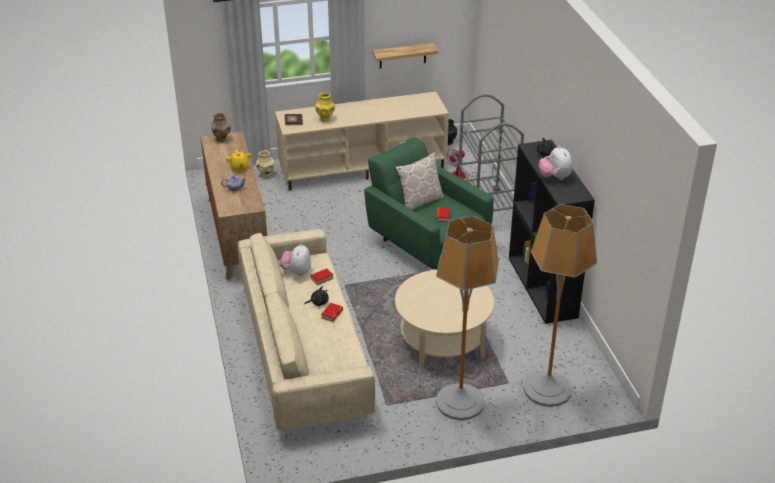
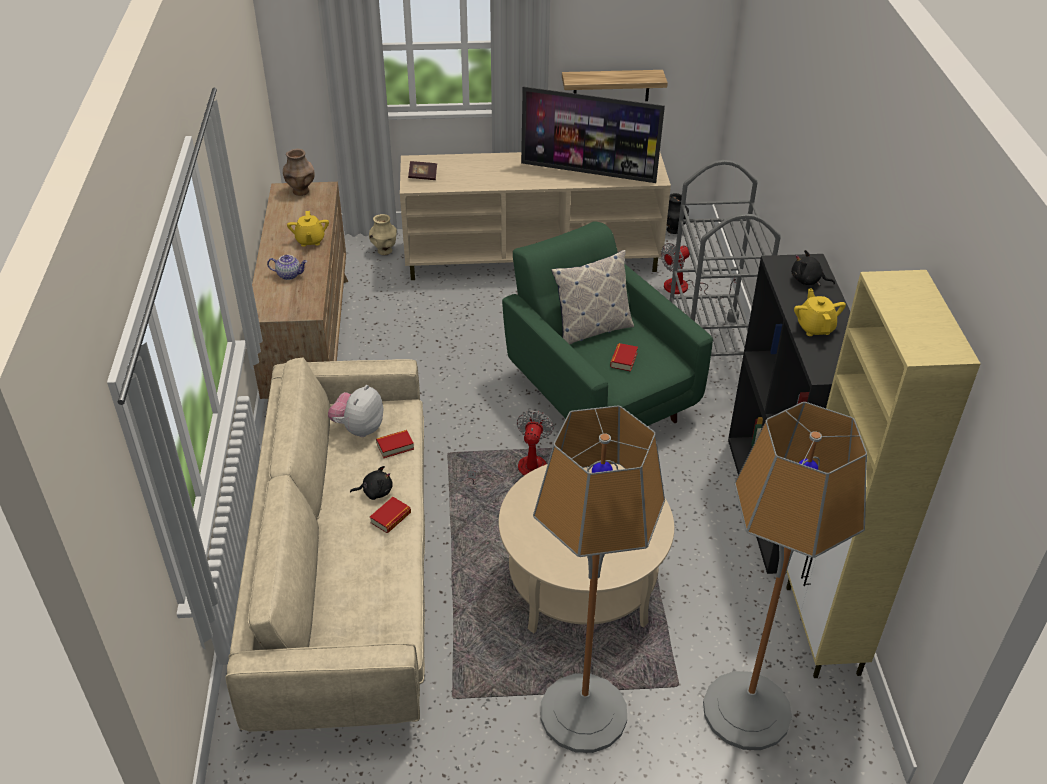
camera: 10 degrees right, 5 degrees up
yellow vase [315,93,335,122] -> none
plush toy [538,146,573,180] -> yellow teapot [794,288,846,336]
none -> fan [468,410,554,488]
none -> television [521,86,665,183]
none -> beige cabinet [786,270,981,678]

